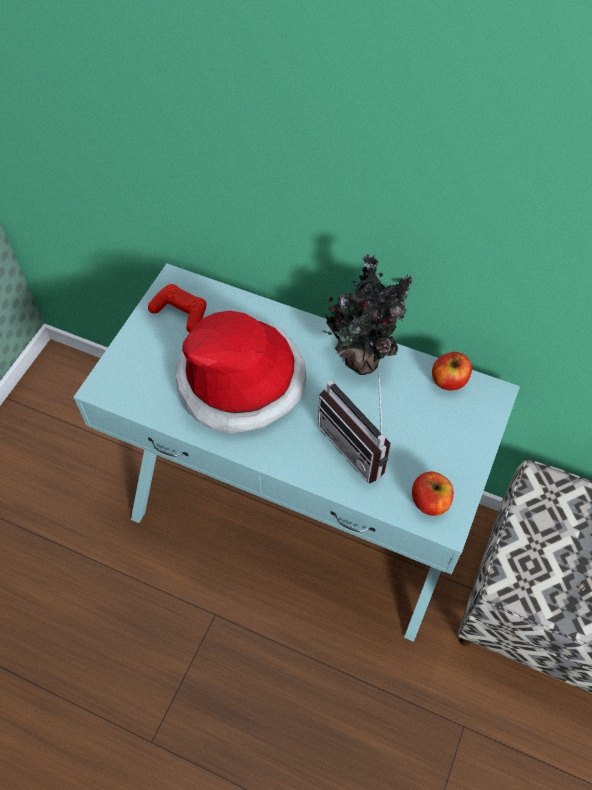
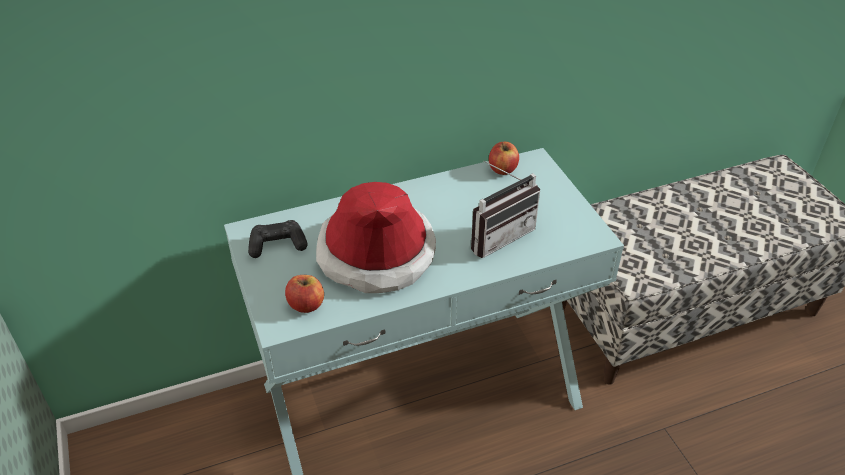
camera: 45 degrees left, 15 degrees down
red game controller [148,284,206,333] -> black game controller [248,220,308,258]
radio [318,372,391,483] -> radio turned 45 degrees counterclockwise [471,161,540,258]
potted plant [322,254,413,375] -> none
apple [412,471,454,516] -> apple moved to [285,275,324,313]

